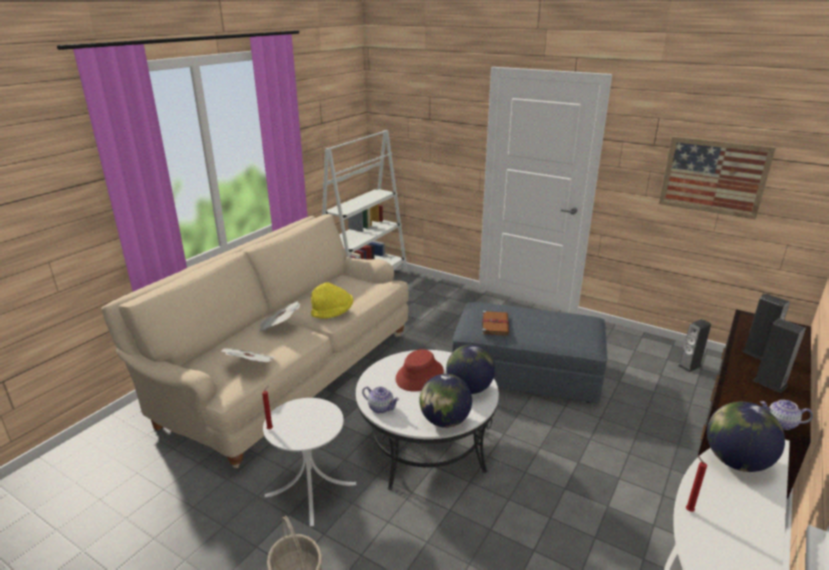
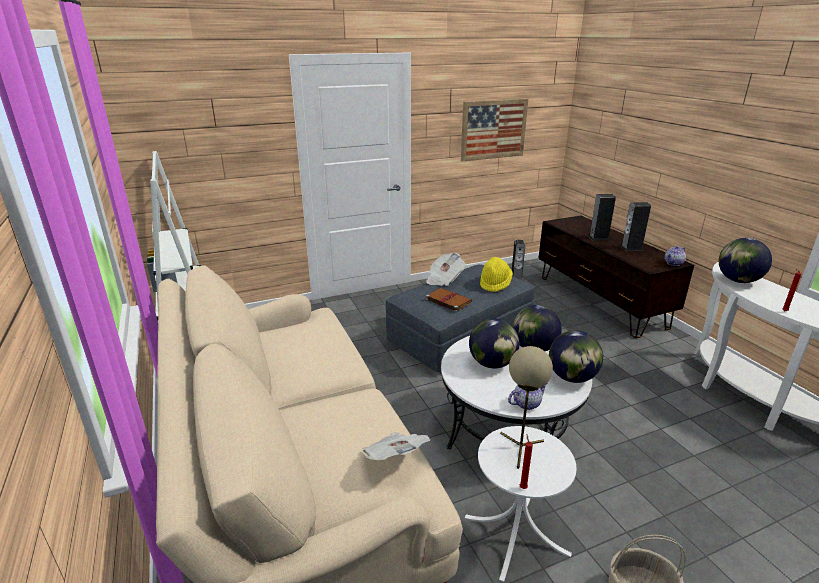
camera: 55 degrees left, 0 degrees up
newspaper [259,301,300,332] -> newspaper moved to [426,253,465,286]
yellow hat [311,282,353,319] -> yellow hat moved to [480,257,513,292]
red hat [395,349,444,391] -> globe [469,318,519,369]
none -> beige table lamp [500,346,553,469]

